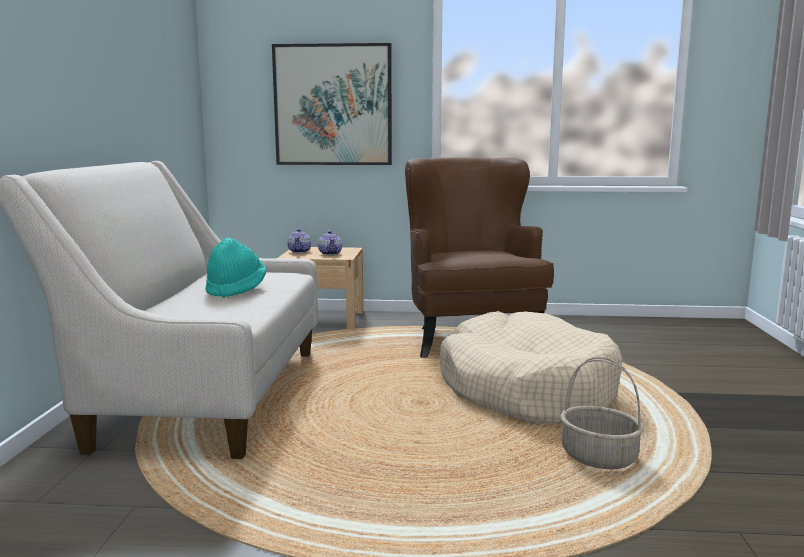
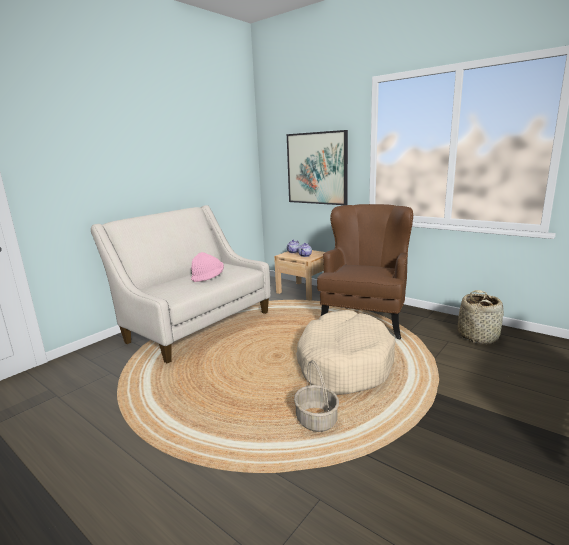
camera: 35 degrees right, 5 degrees up
turquoise hat [205,238,266,298] -> pink hat [191,252,224,282]
none -> basket [458,290,504,344]

